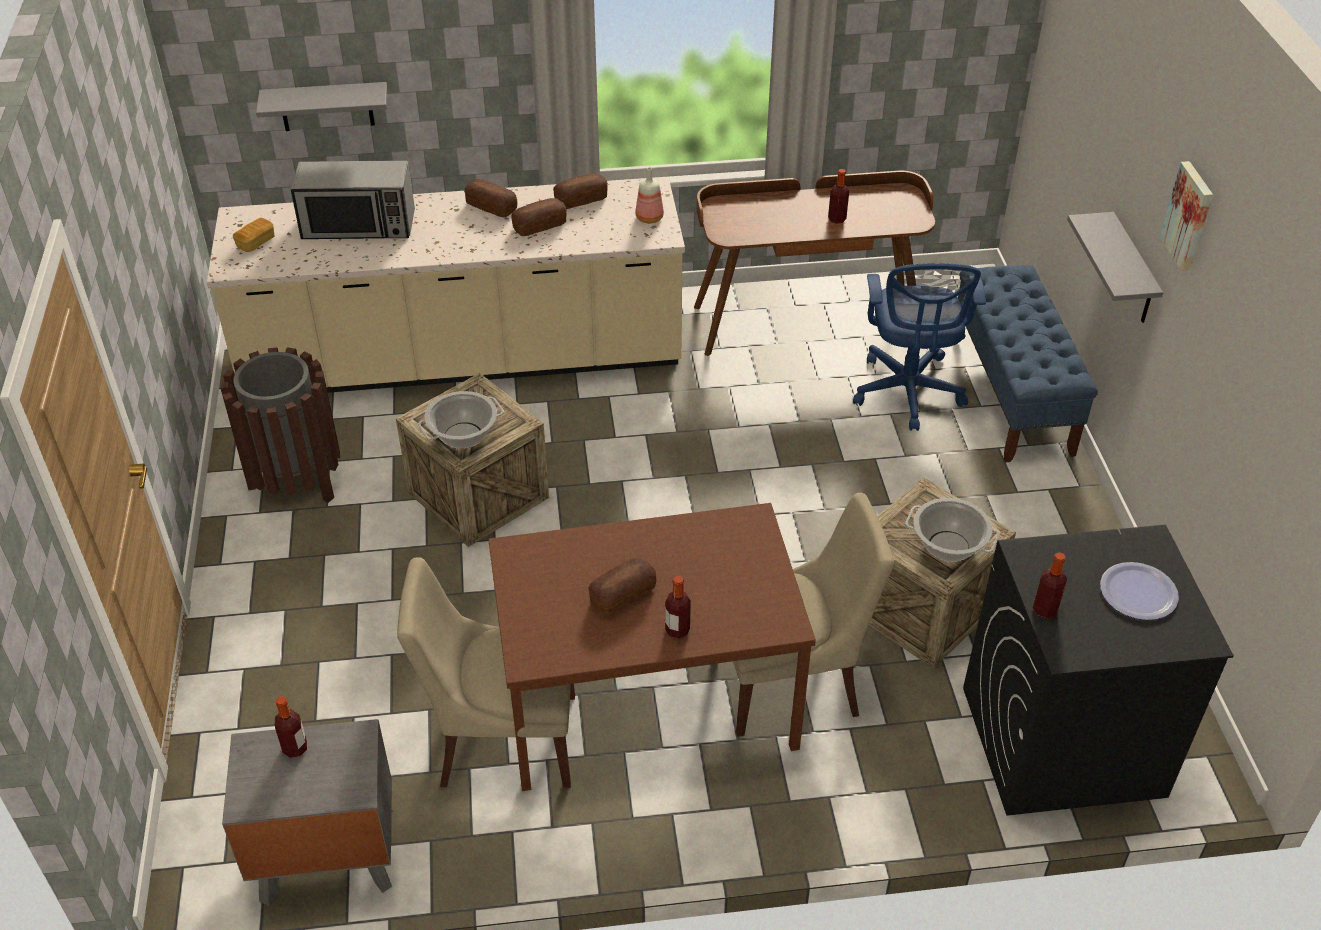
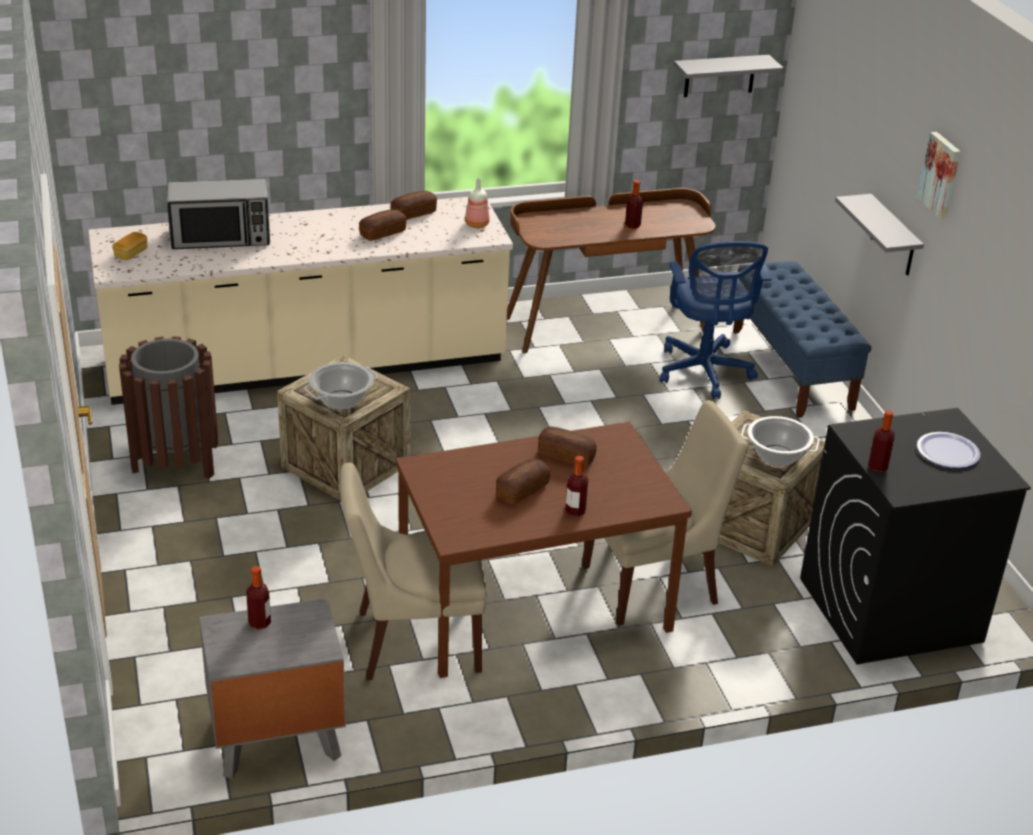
camera: 10 degrees left, 10 degrees down
grey shelf [256,82,387,131] -> grey shelf moved to [674,55,784,97]
bread [464,179,517,218] -> bread moved to [538,427,597,467]

